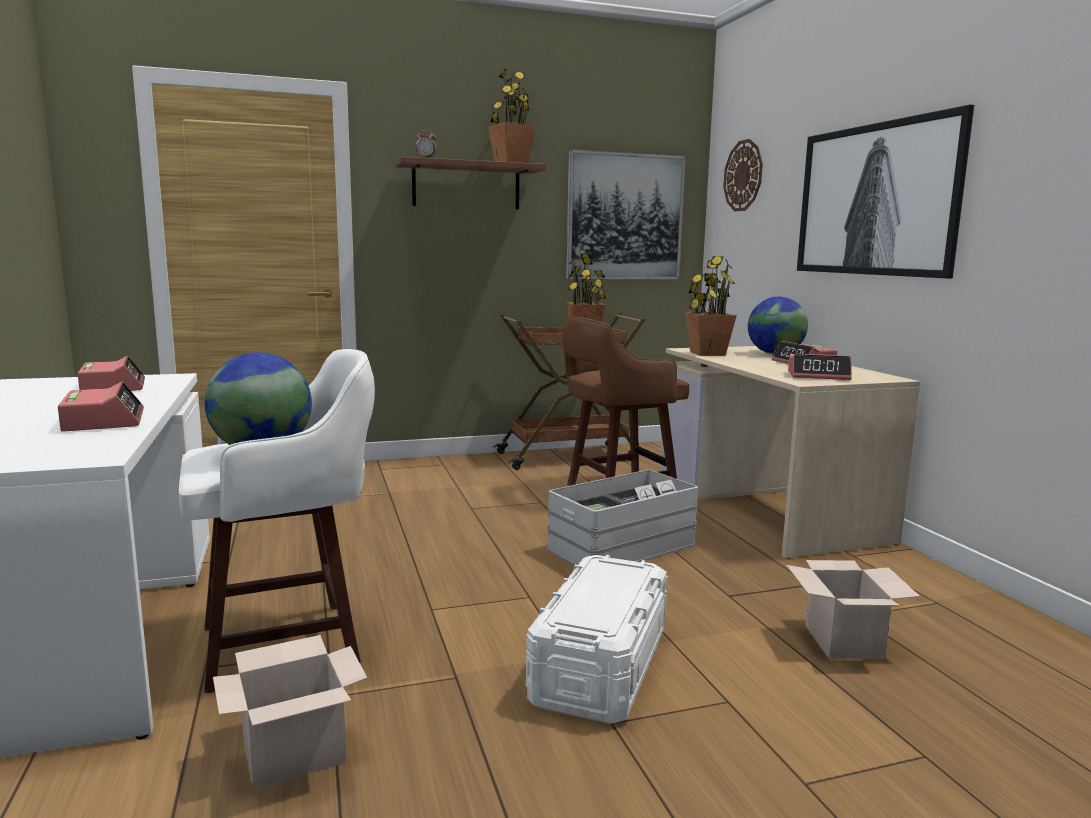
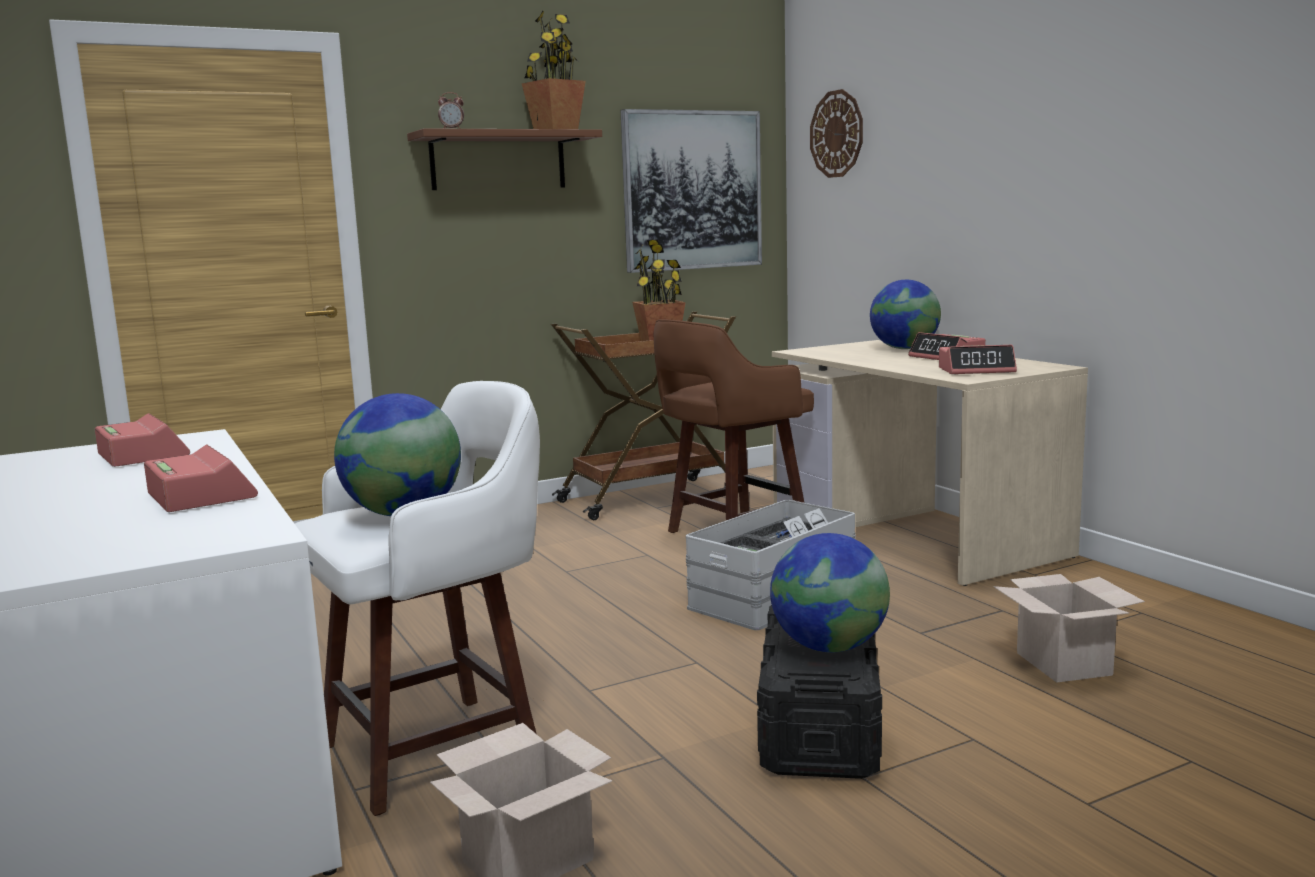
camera: 10 degrees left, 0 degrees up
white storage box [526,555,668,724] -> black storage box [757,605,882,779]
potted plant [685,256,737,356] -> none
picture [797,104,974,279] -> none
none -> globe [770,533,890,653]

